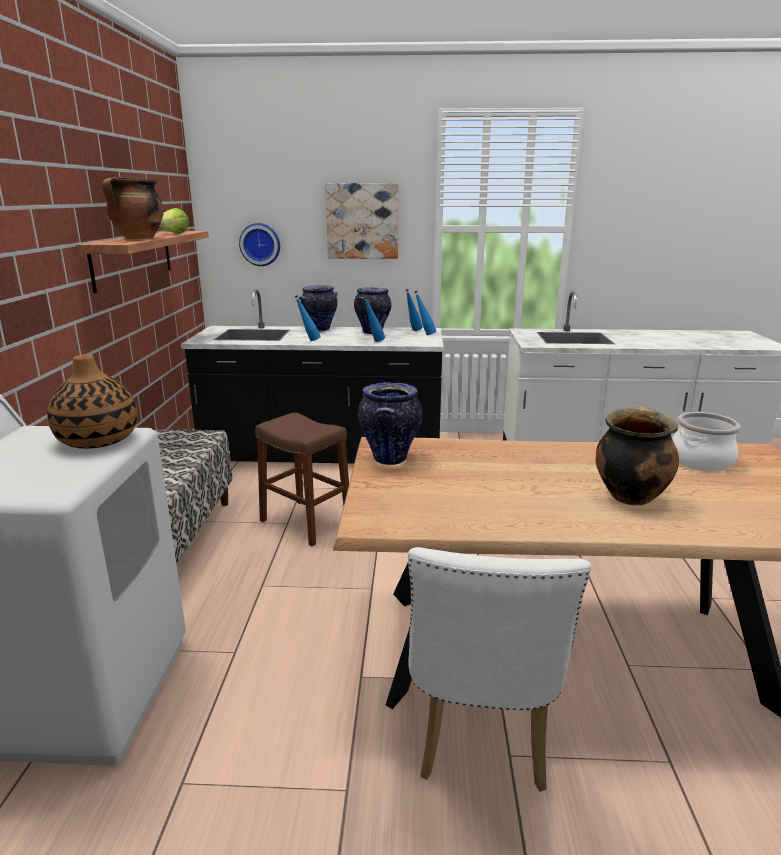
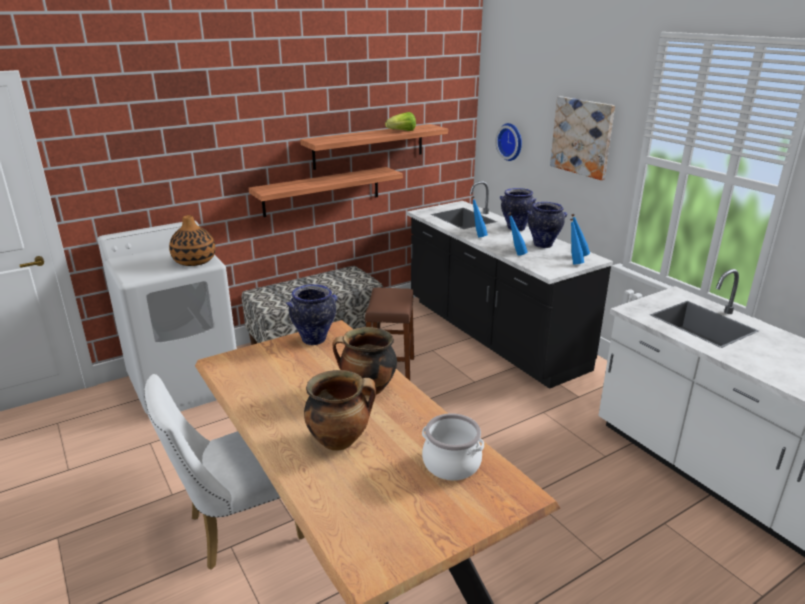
camera: 55 degrees right, 5 degrees up
cooking pot [102,177,163,239] -> cooking pot moved to [332,327,397,396]
none -> shelf [249,167,403,217]

